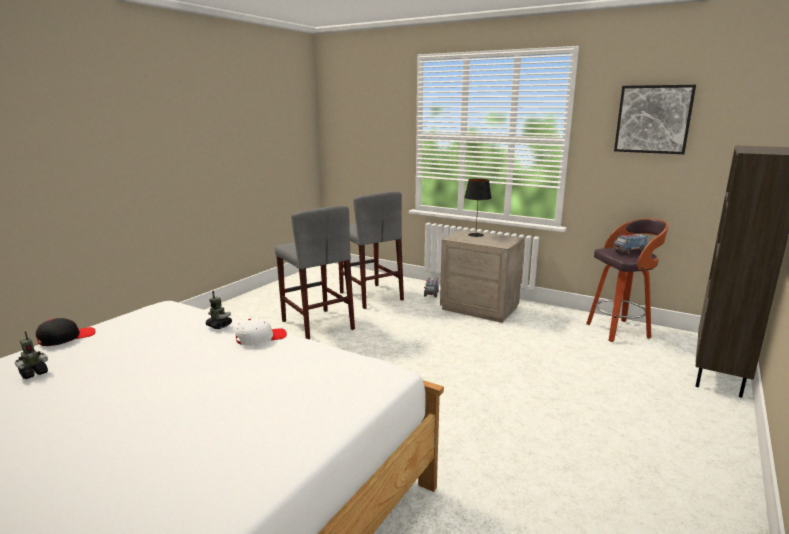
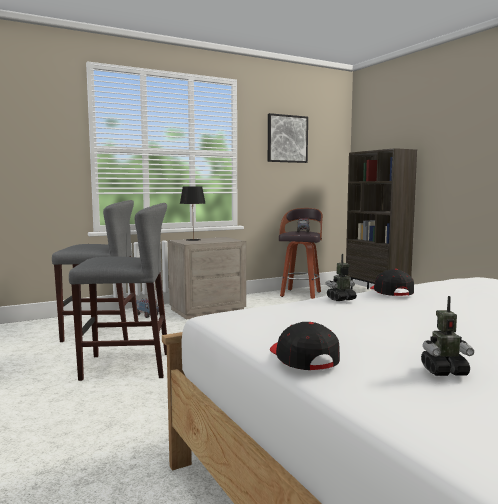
camera: 60 degrees left, 10 degrees down
toy robot [15,331,48,379] -> toy robot turned 105 degrees clockwise [421,296,474,376]
white cap [235,318,287,346] -> black cap [370,269,414,296]

